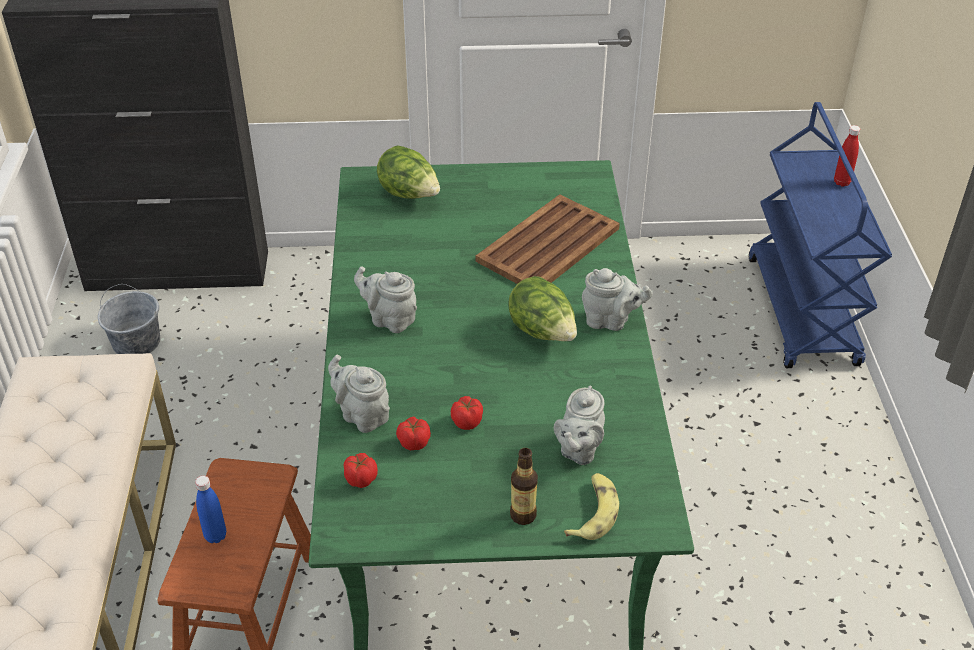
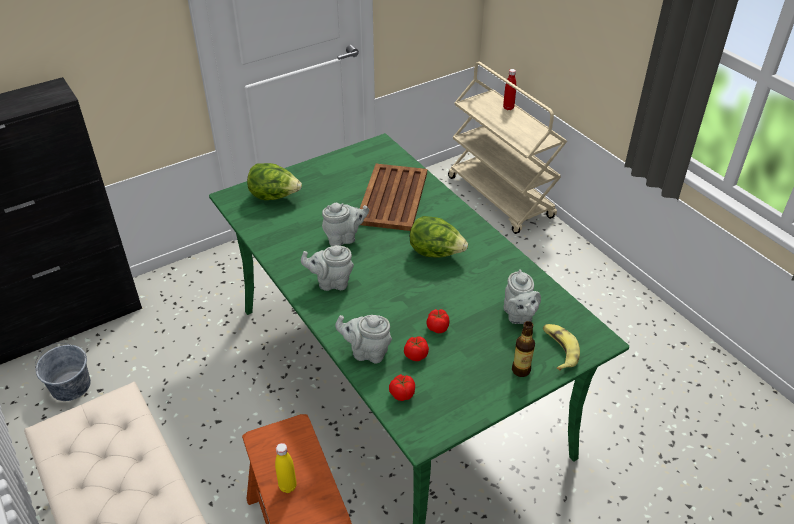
camera: 30 degrees left, 0 degrees up
blue bottle [195,476,226,543] -> yellow bottle [275,443,297,493]
grey teapot [582,268,653,331] -> grey teapot moved to [322,203,369,246]
blue cart [749,102,892,368] -> beige cart [448,62,567,234]

